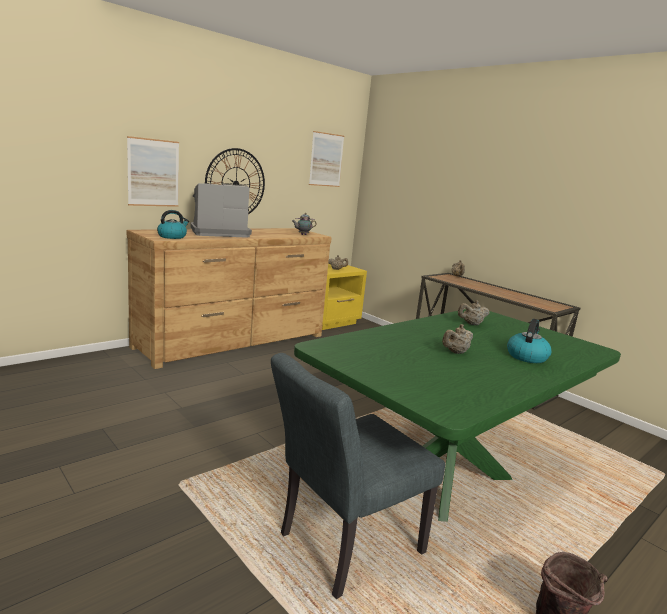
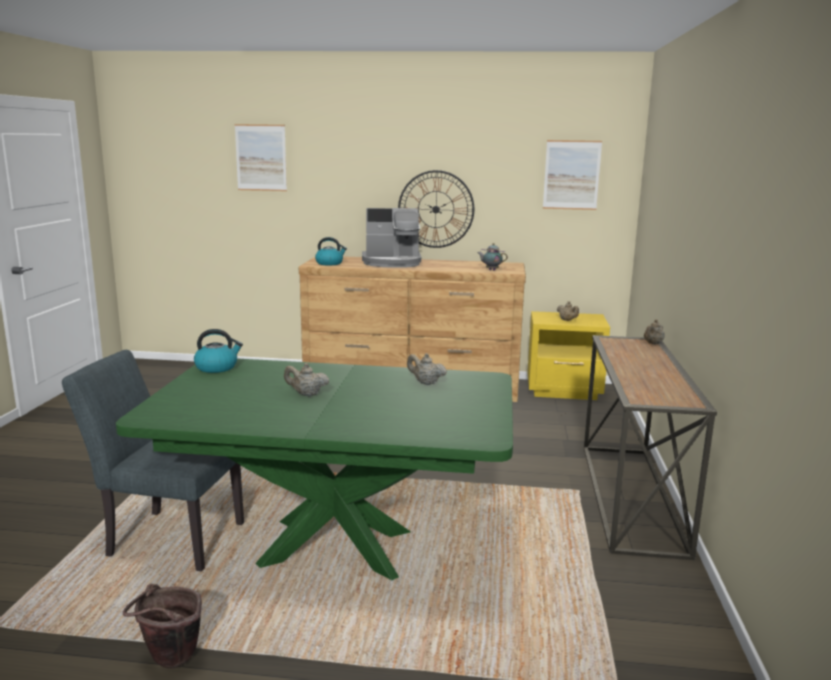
camera: 50 degrees right, 0 degrees up
picture [127,136,179,207] -> picture moved to [235,124,287,191]
coffee machine [191,183,252,238] -> coffee machine turned 150 degrees clockwise [362,208,421,268]
kettle [507,319,551,363] -> kettle moved to [194,329,243,373]

